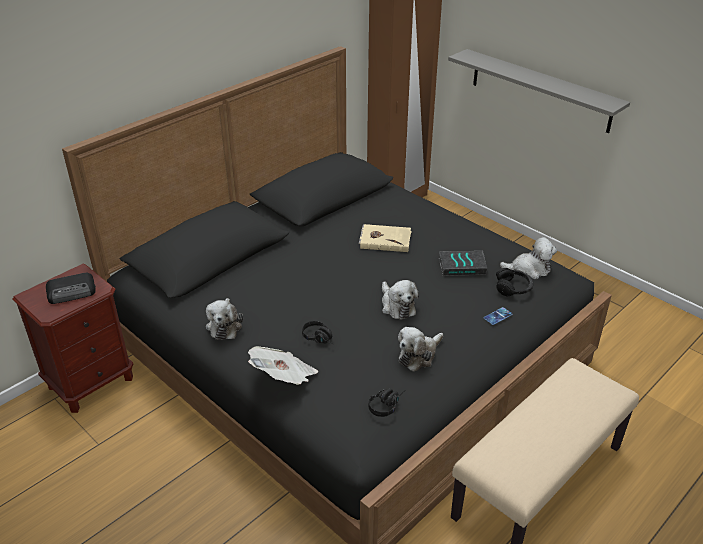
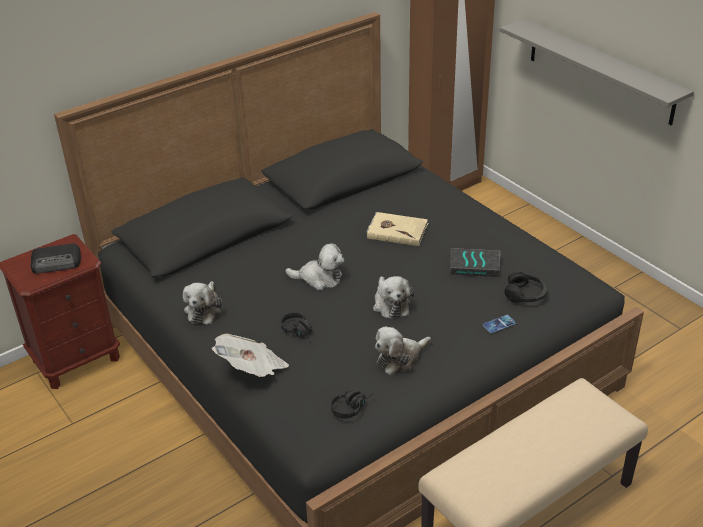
camera: 10 degrees right, 0 degrees up
plush toy [500,237,557,279] -> plush toy moved to [285,243,344,290]

